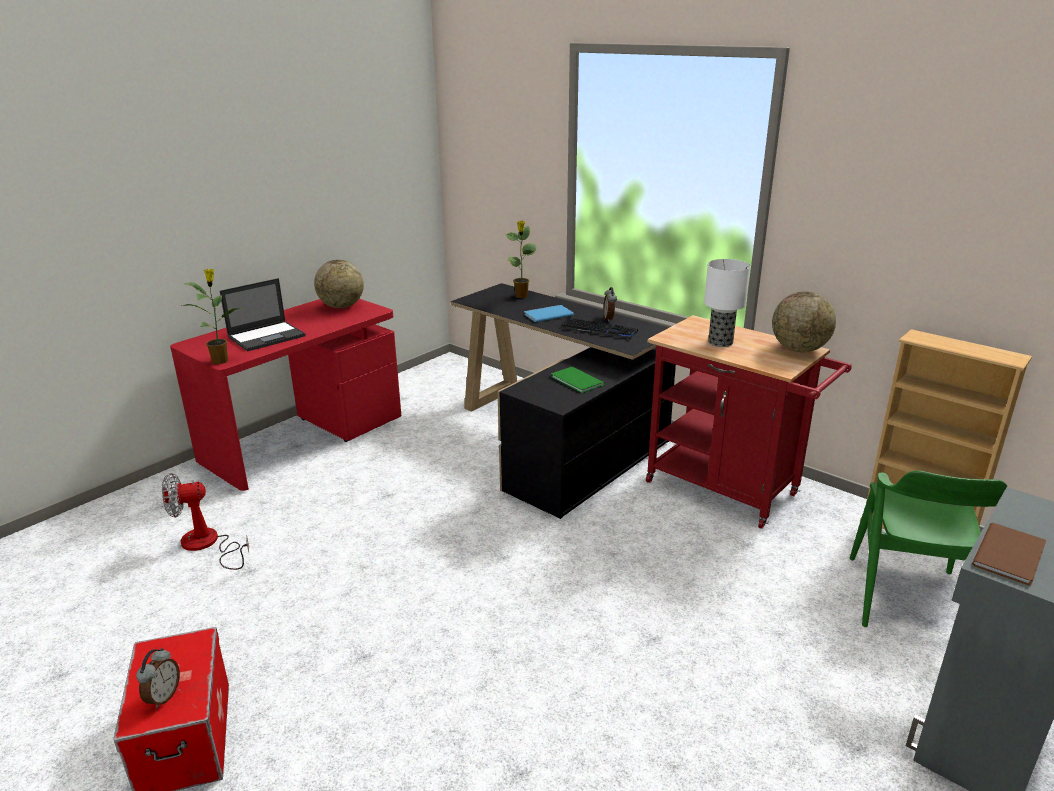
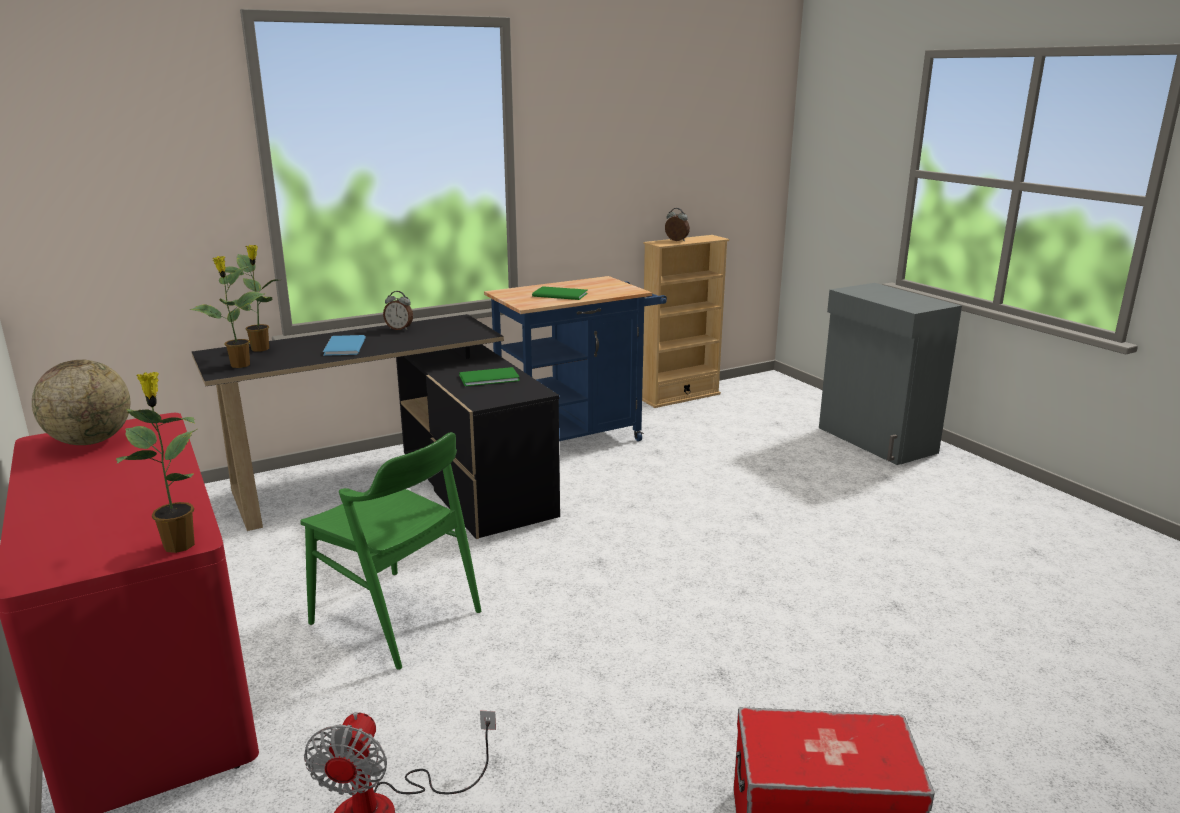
camera: 70 degrees left, 5 degrees down
alarm clock [136,648,180,709] -> alarm clock moved to [665,208,690,241]
laptop [220,278,306,351] -> none
keyboard [558,318,638,339] -> none
red cart [646,315,852,529] -> blue cart [484,276,667,441]
table lamp [704,259,751,347] -> green book [532,286,588,300]
globe [772,291,836,352] -> none
green chair [850,470,1007,627] -> green chair moved to [300,432,481,670]
brown book [972,523,1046,586] -> none
none -> potted plant [190,256,264,368]

